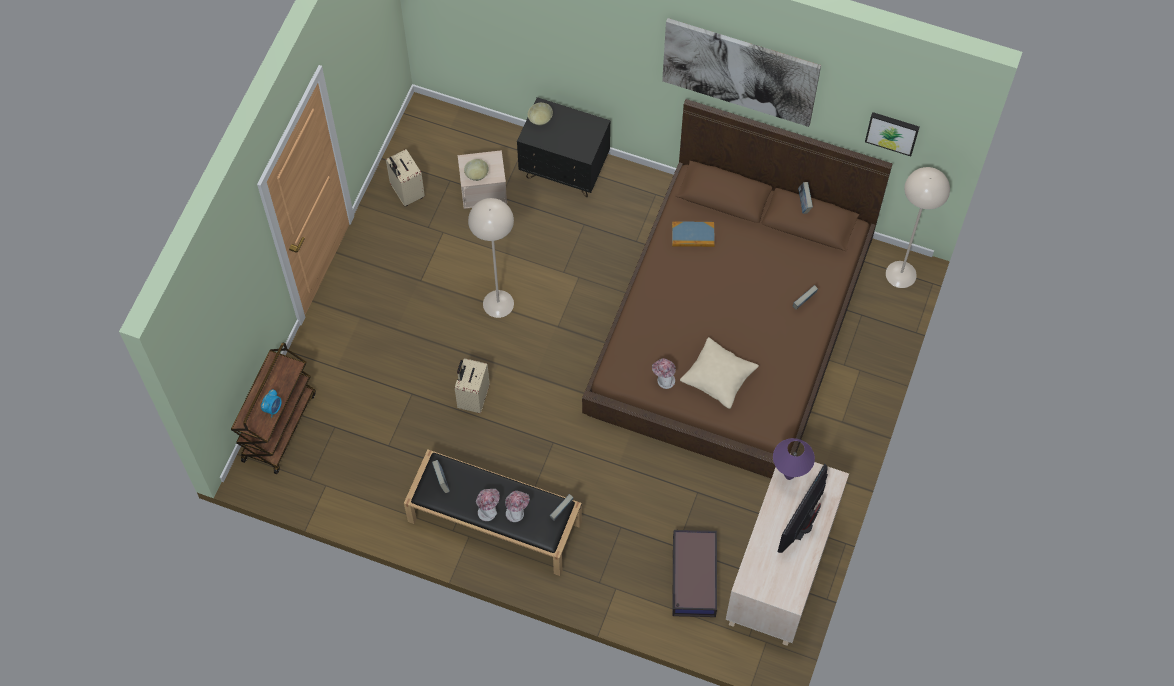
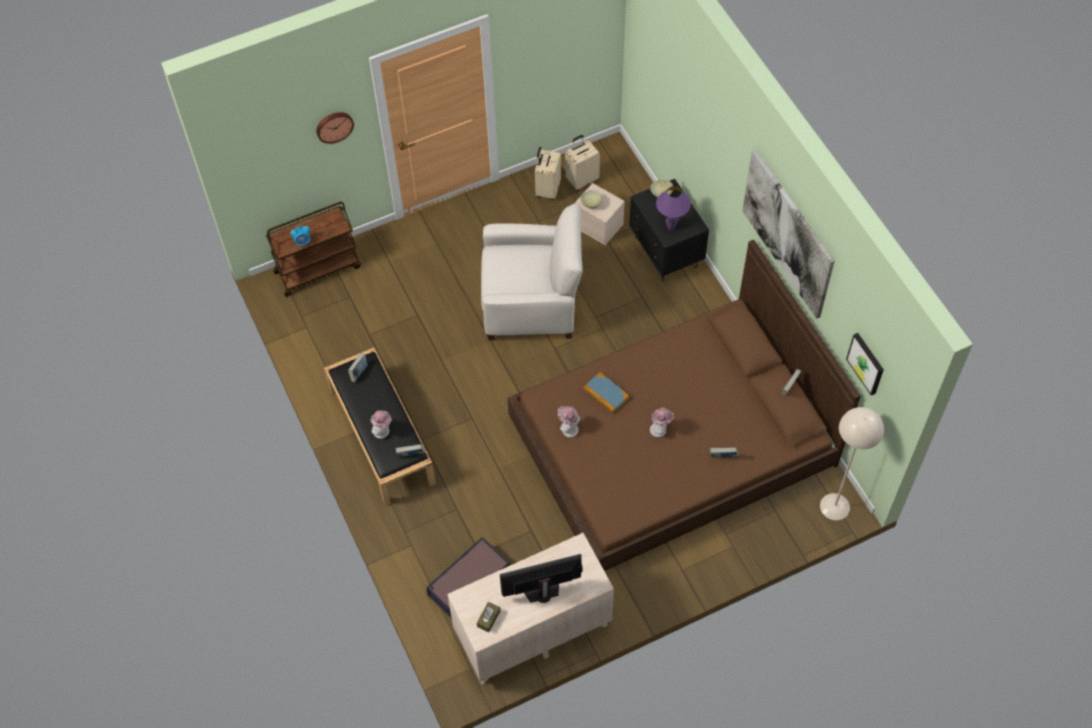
camera: 45 degrees right, 5 degrees down
beige suitcase [455,358,490,413] -> beige suitcase moved to [565,135,600,191]
beige floor lamp [468,198,514,318] -> white armchair [481,204,583,340]
hat [476,489,500,521] -> hat moved to [650,408,674,437]
book [672,222,715,247] -> book moved to [583,372,629,413]
beige pillow [680,337,759,409] -> none
purple table lamp [773,438,815,480] -> purple table lamp moved to [656,186,691,230]
none -> wall clock [316,112,354,144]
none -> brown tissue box [477,602,500,632]

